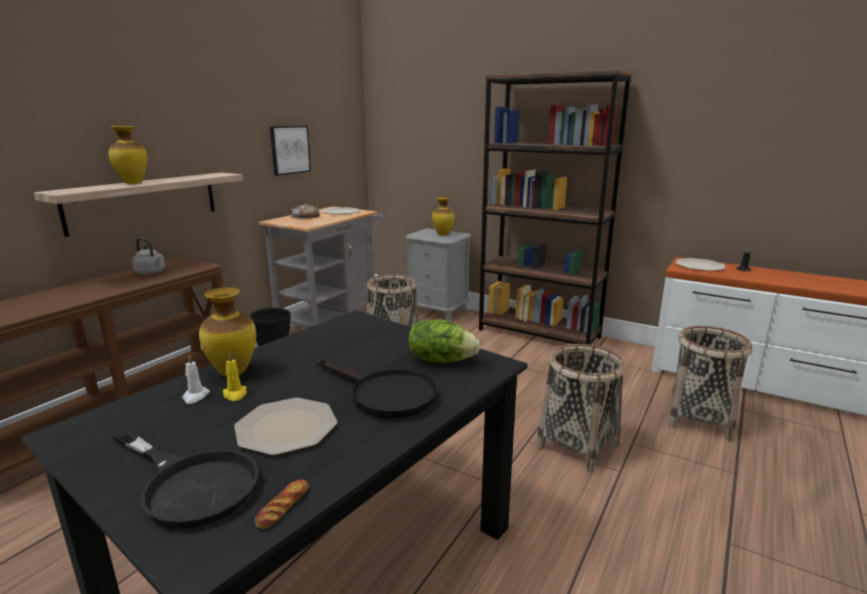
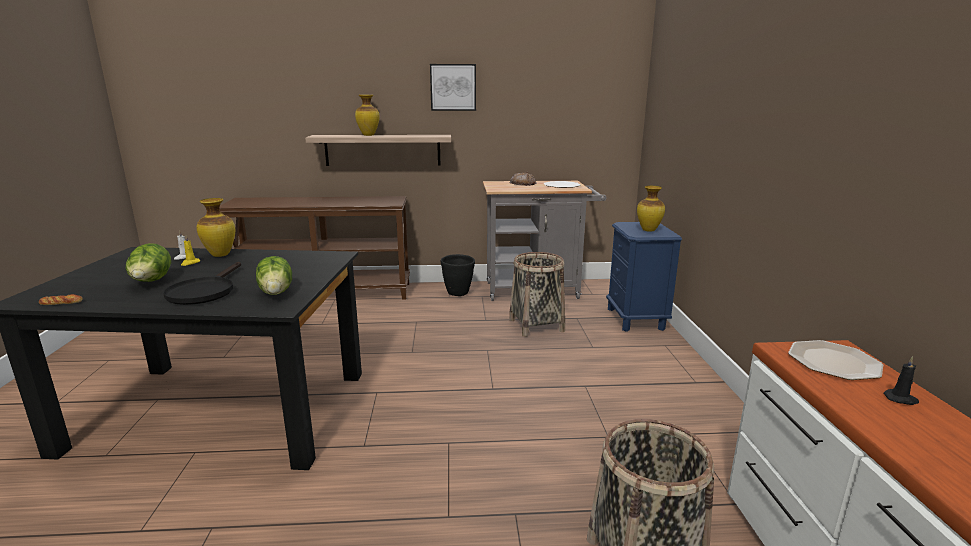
camera: 55 degrees right, 0 degrees up
black frying pan [112,429,259,529] -> none
grey kettle [132,238,165,274] -> none
plate [234,398,337,455] -> lettuce [126,243,171,282]
picture [270,126,311,176] -> picture moved to [430,64,476,111]
grey nightstand [405,228,472,322] -> blue nightstand [606,222,682,332]
brown bookcase [479,69,632,345] -> none
basket [536,344,624,472] -> none

